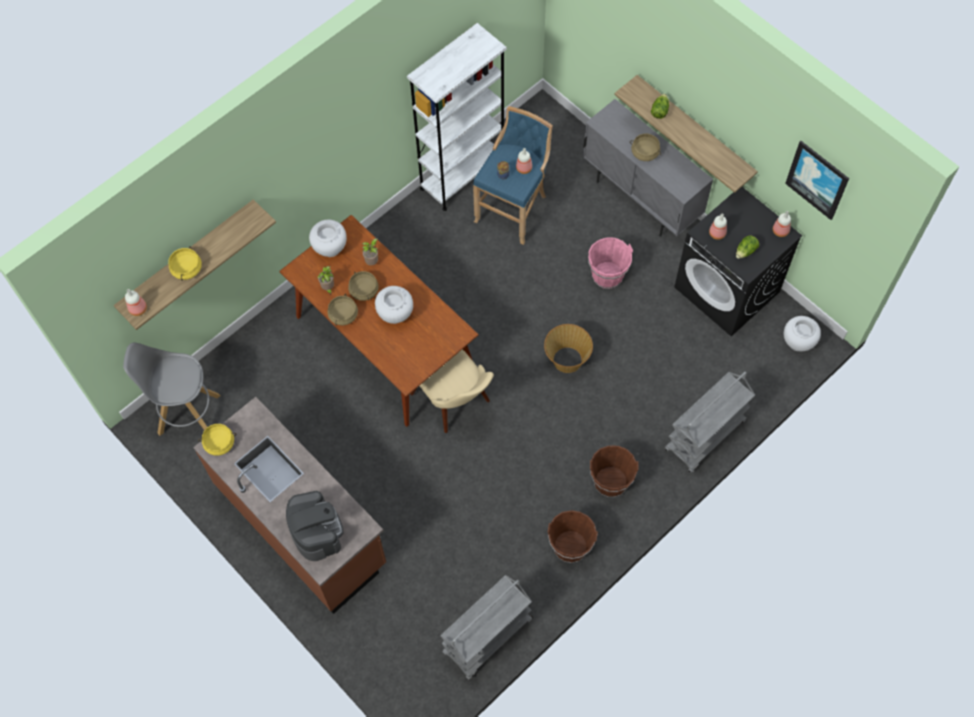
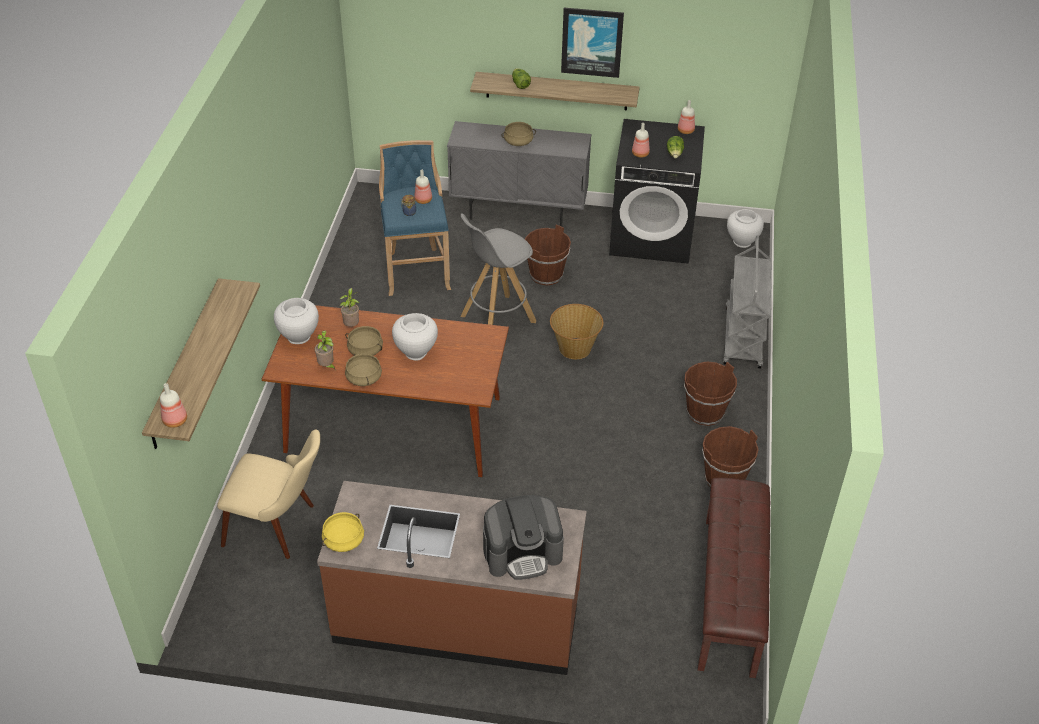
camera: 40 degrees left, 20 degrees down
grey stool [123,343,220,436] -> grey stool moved to [460,213,536,325]
yellow cooking pot [168,246,202,281] -> none
coffee machine [286,491,343,561] -> coffee machine turned 135 degrees clockwise [483,495,564,580]
white bookcase [407,23,507,211] -> none
beige chair [410,350,494,433] -> beige chair moved to [217,430,320,559]
grey cart [441,575,533,680] -> brown bench [698,478,770,678]
pink bucket [588,238,633,289] -> brown bucket [525,225,571,285]
picture [785,141,849,220] -> picture moved to [561,8,624,78]

